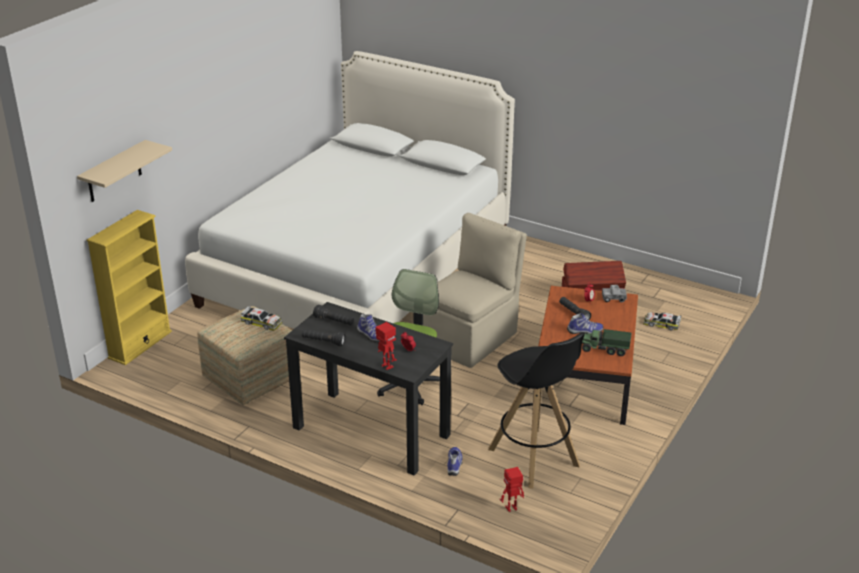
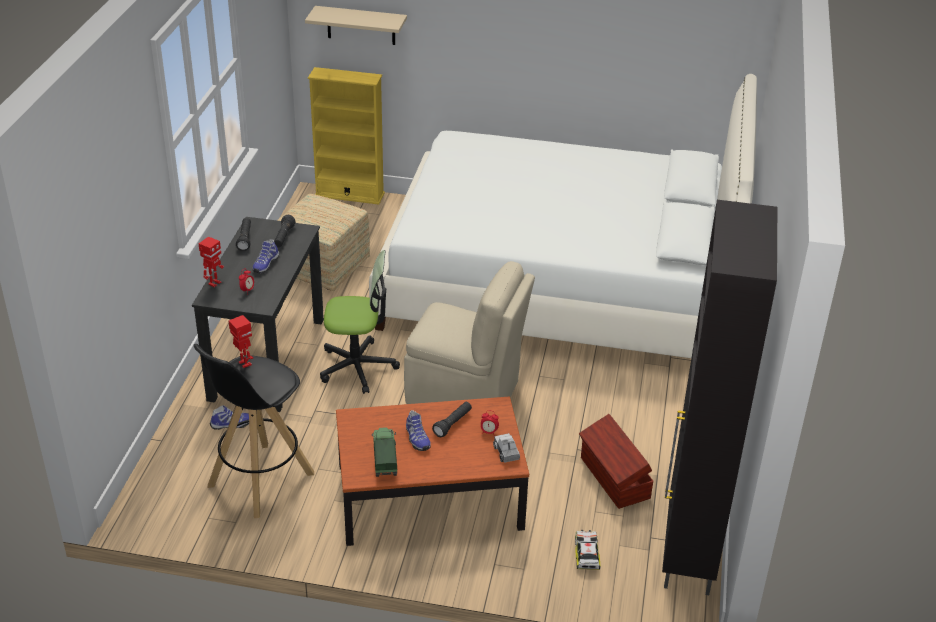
camera: 70 degrees right, 5 degrees up
toy car [241,306,282,331] -> none
toy robot [500,467,524,512] -> toy robot moved to [229,315,253,368]
none -> black cabinet [662,200,777,595]

